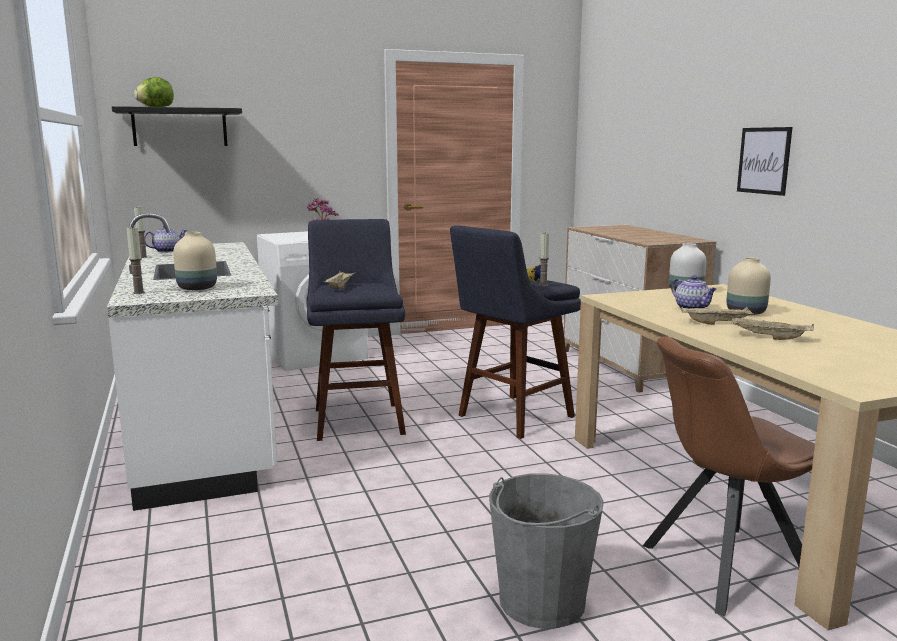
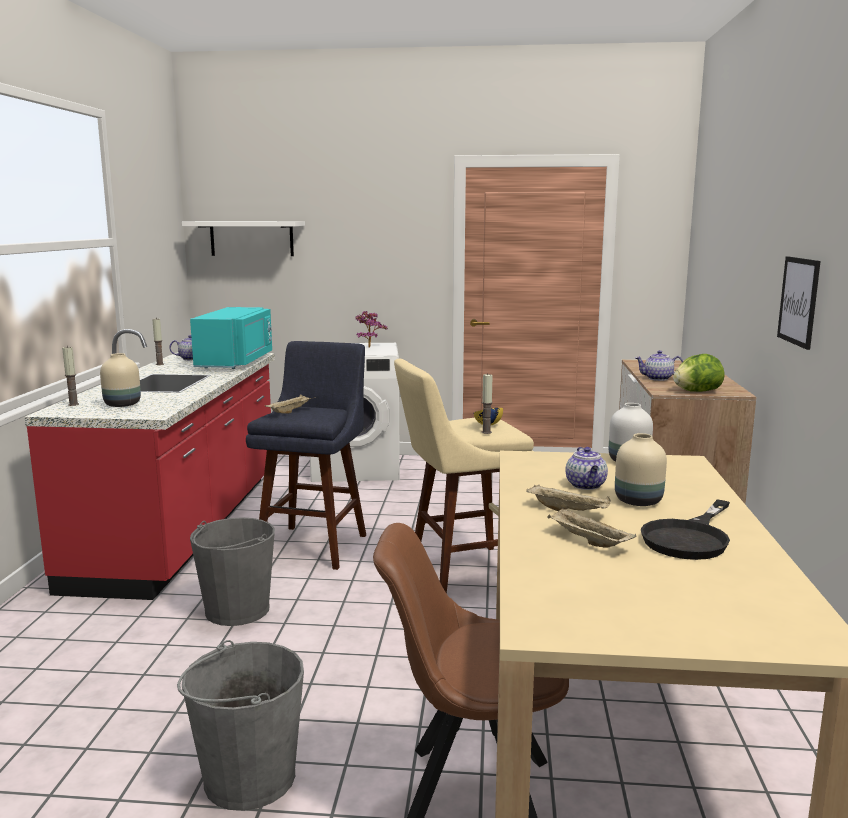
camera: 25 degrees right, 0 degrees up
white counter [107,213,278,511] -> red counter [24,329,275,600]
black shelf [112,106,242,146] -> white shelf [182,221,305,256]
lettuce [134,77,174,107] -> lettuce moved to [673,354,724,392]
blue stool [450,225,581,439] -> beige stool [394,359,534,594]
none -> turquoise microwave [190,307,272,369]
none -> grey bucket [190,517,275,626]
none -> teapot [635,350,683,381]
none -> black frying pan [641,499,730,560]

